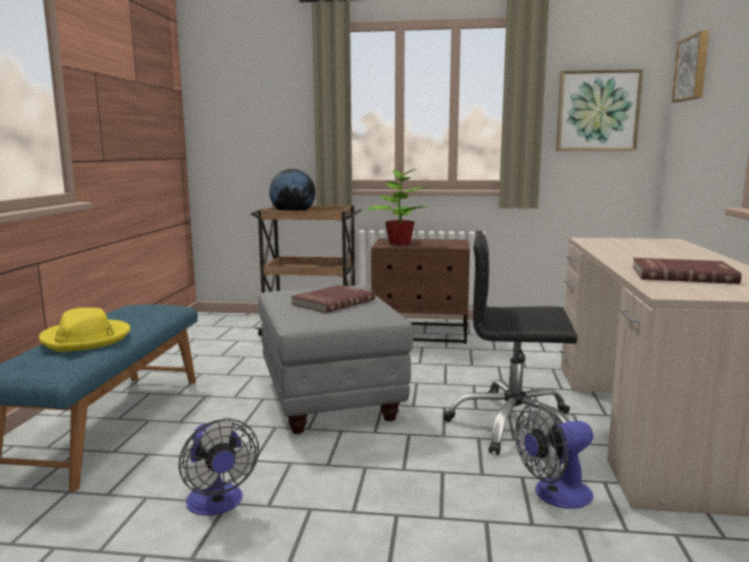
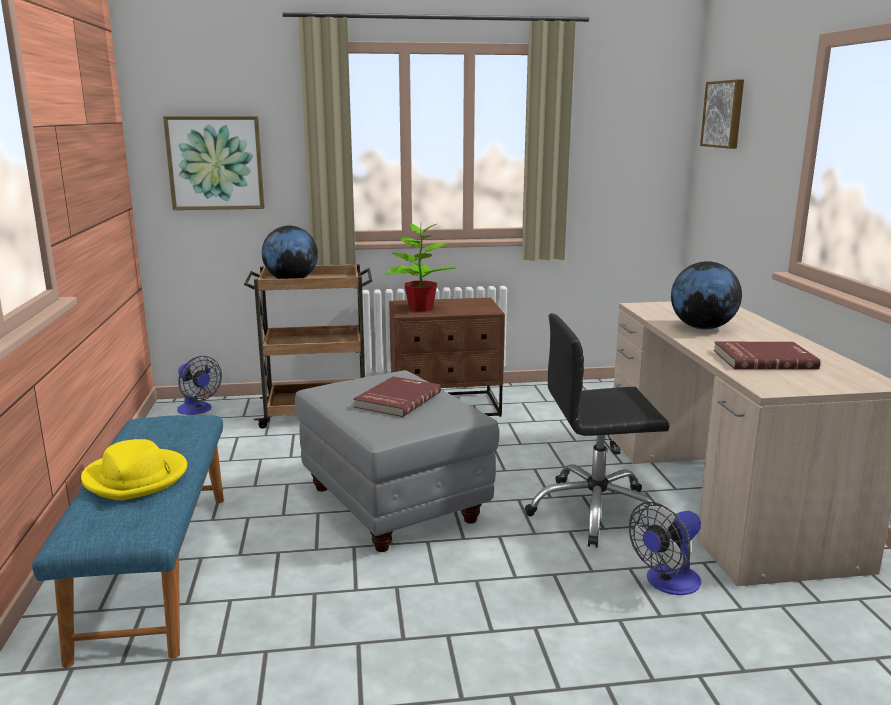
camera: 15 degrees left, 5 degrees up
fan [179,419,259,516] -> fan moved to [177,356,222,415]
picture [556,69,643,151] -> picture moved to [163,116,265,210]
none -> globe [671,261,742,329]

